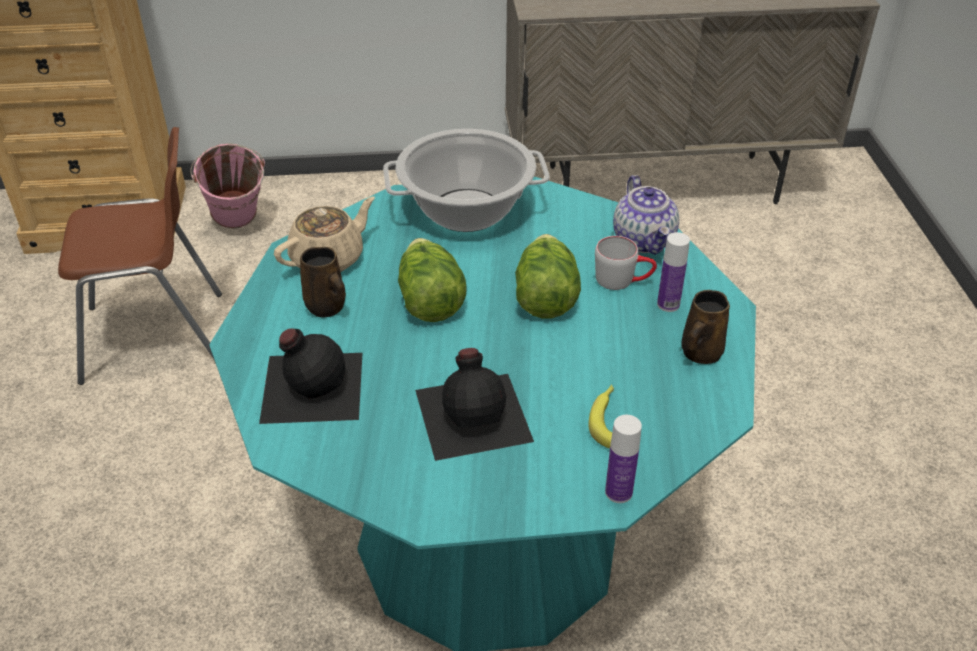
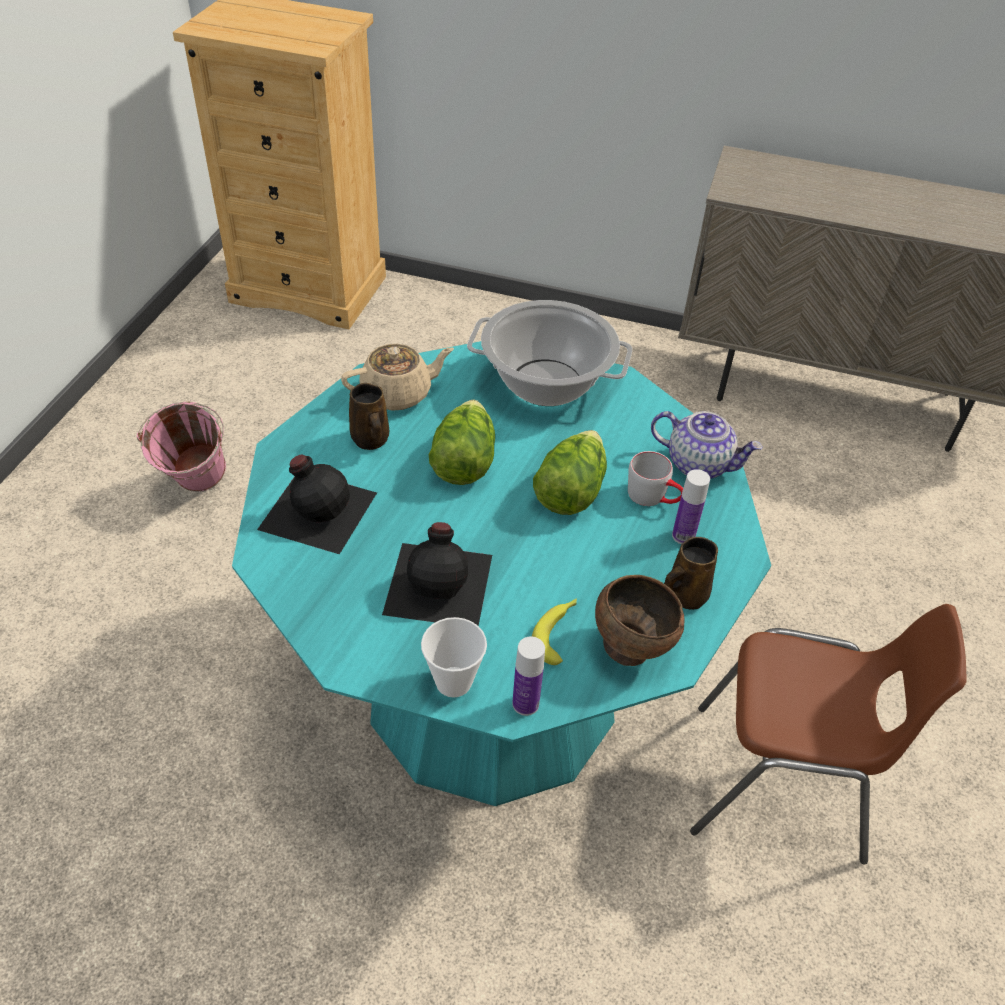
camera: 20 degrees right, 5 degrees up
brown chair [58,127,222,385] -> brown chair moved to [690,604,967,865]
pink bucket [190,143,265,229] -> pink bucket moved to [137,402,226,492]
teapot [613,175,679,255] -> teapot turned 75 degrees counterclockwise [651,411,763,479]
none -> cup [421,617,487,697]
none -> brown bowl [595,575,685,666]

